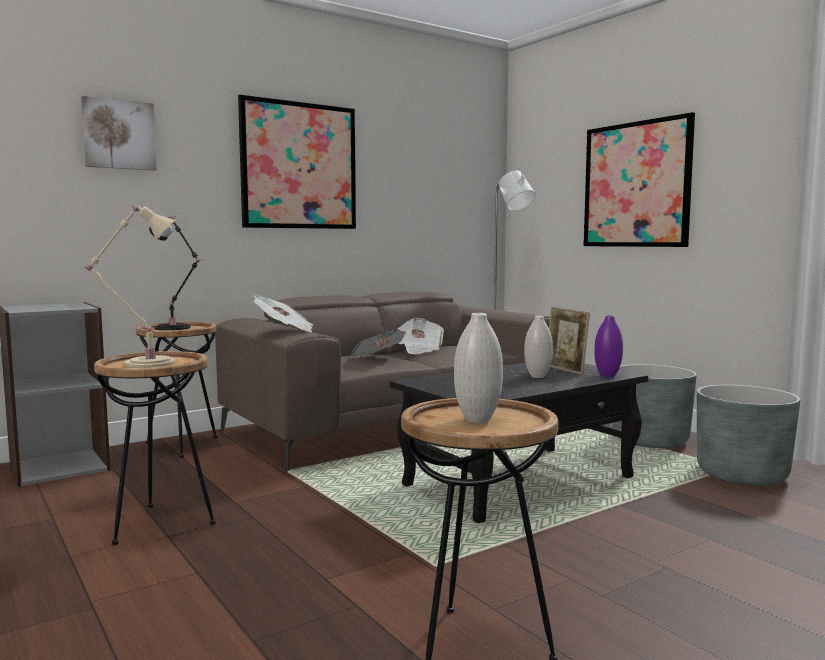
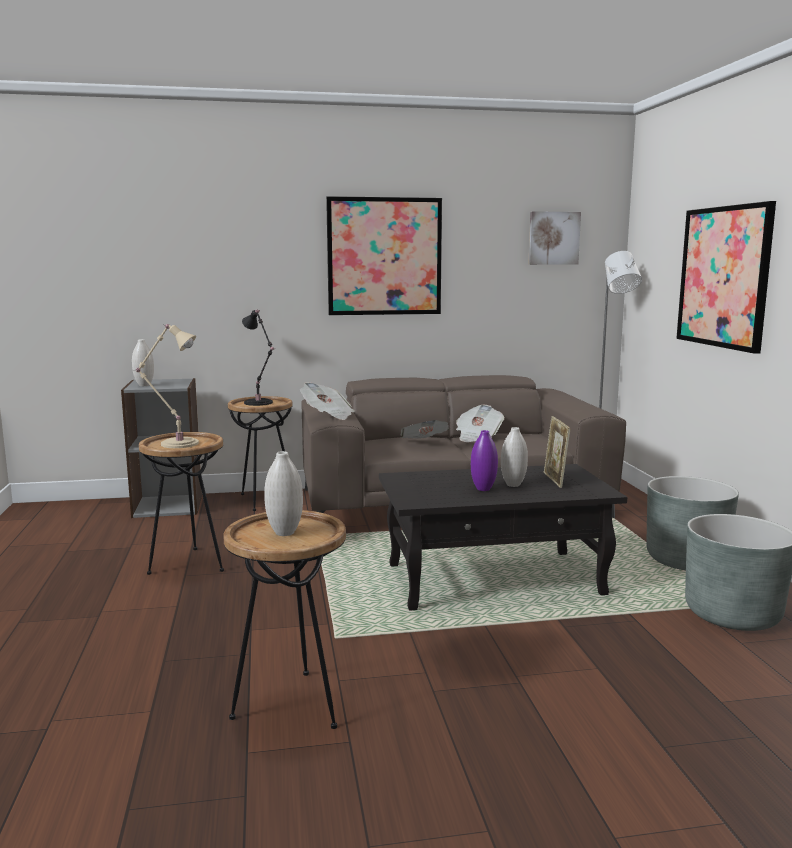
camera: 25 degrees right, 5 degrees up
picture [81,96,157,171] -> picture moved to [528,211,581,265]
purple vase [594,315,623,378] -> purple vase moved to [471,430,498,491]
none -> white vase [132,339,154,386]

